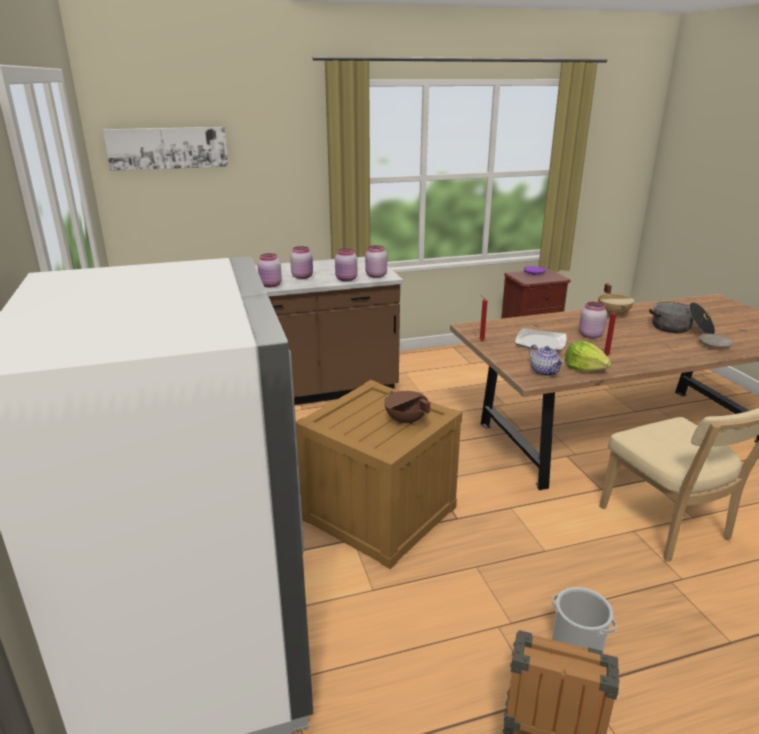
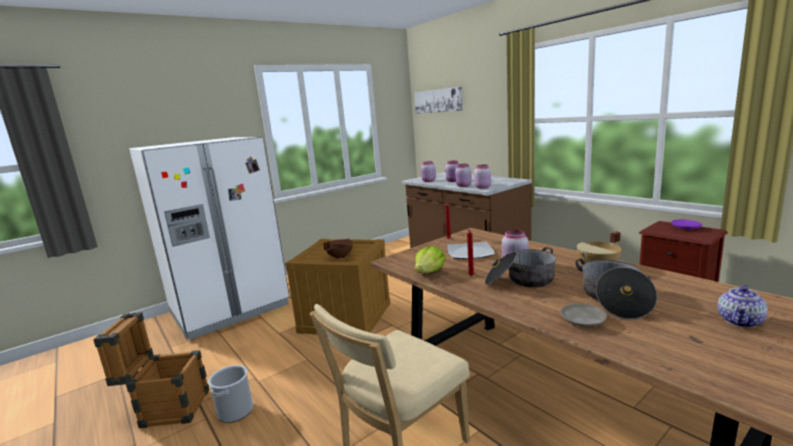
camera: 70 degrees right, 10 degrees down
teapot [529,345,564,376] -> teapot moved to [718,284,768,328]
none -> cooking pot [485,247,556,288]

